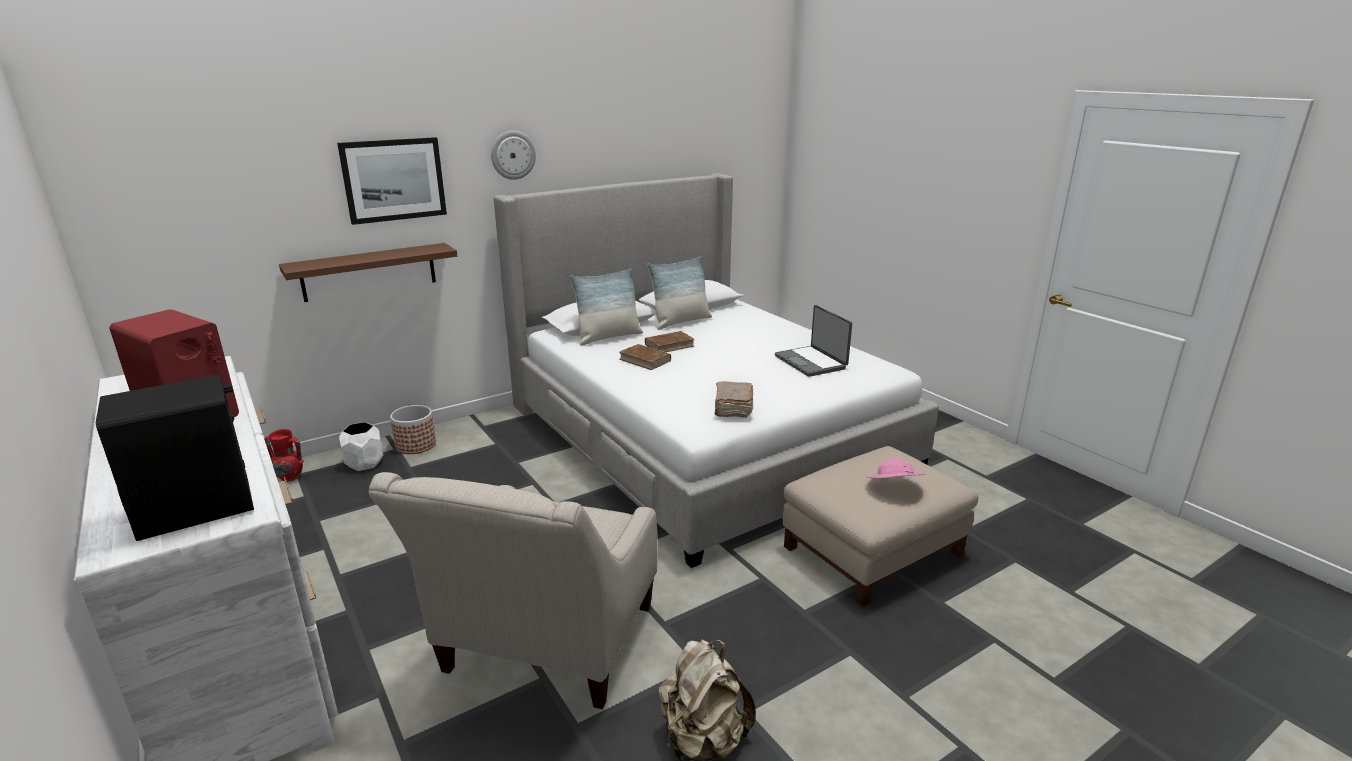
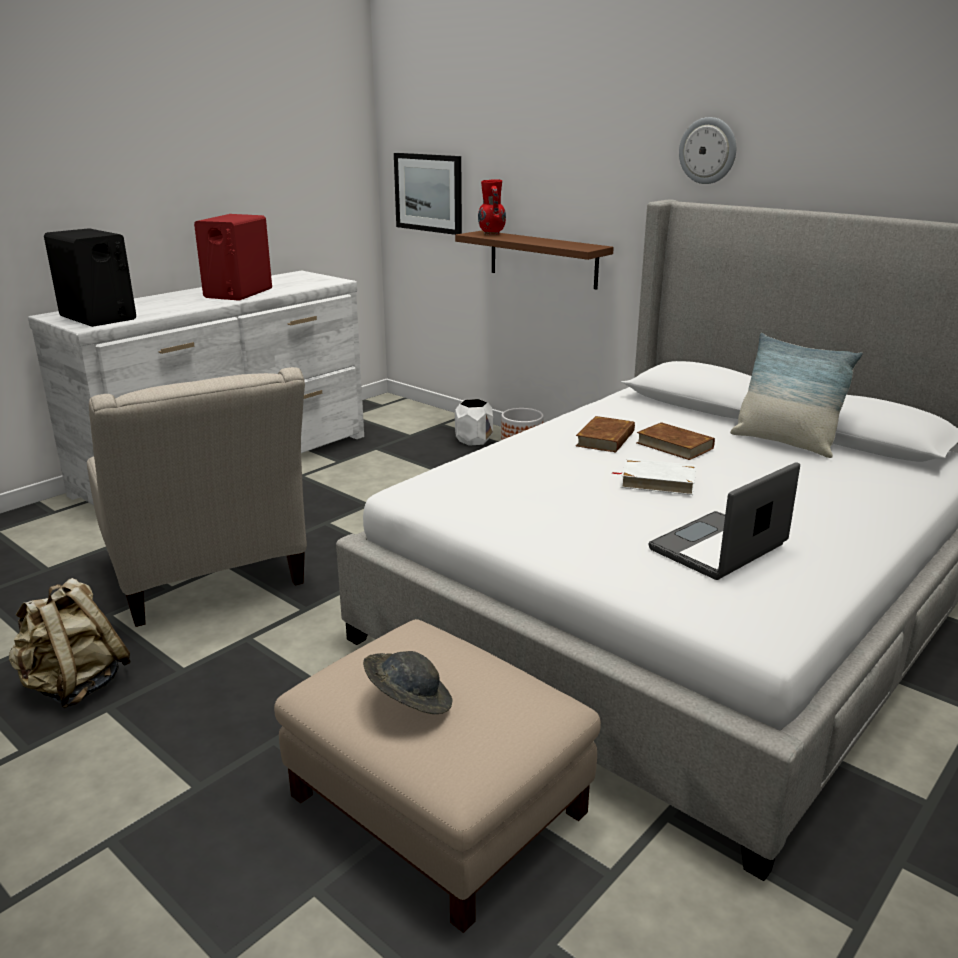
camera: 75 degrees right, 0 degrees up
red vase [264,429,304,482] -> red vase moved to [478,179,506,235]
picture [337,137,447,225] -> picture moved to [394,153,462,235]
beige armchair [369,472,657,709] -> beige armchair turned 120 degrees counterclockwise [87,367,307,627]
pillow [570,268,643,346] -> none
brown book [715,381,753,418] -> none
pink hat [866,458,926,478] -> grey hat [363,651,452,714]
none -> white book [612,458,696,495]

